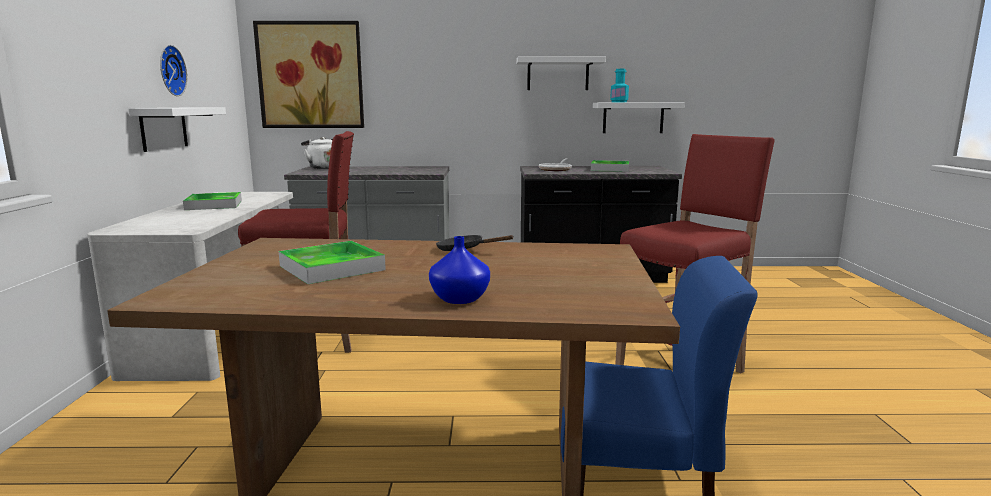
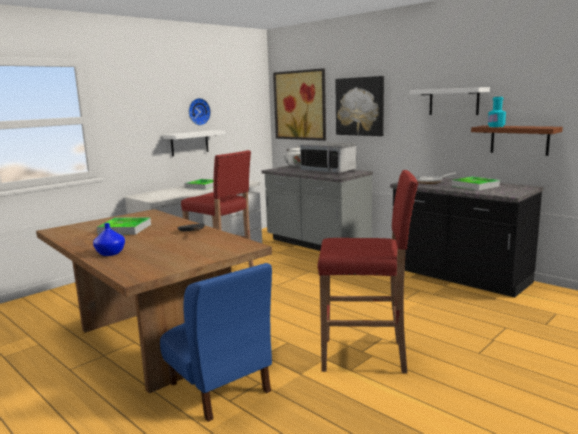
camera: 45 degrees right, 0 degrees up
white shelf [593,103,685,133] -> brown shelf [471,126,563,156]
none -> microwave [300,142,356,174]
none -> picture [335,76,384,136]

